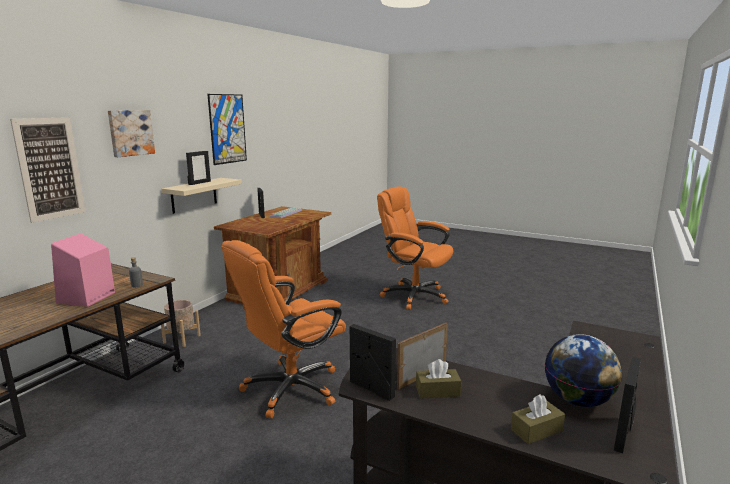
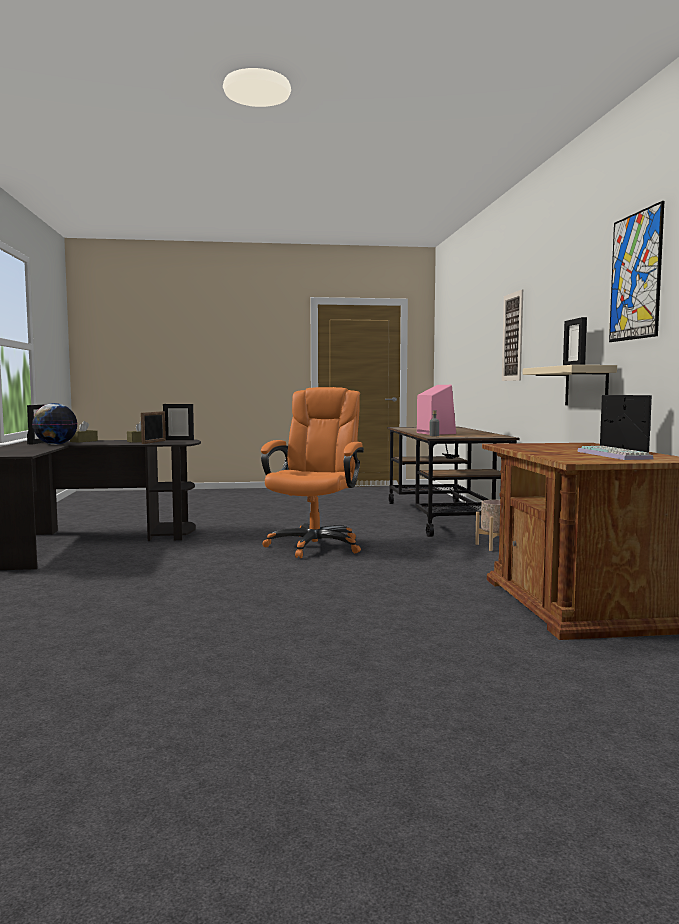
camera: 145 degrees right, 10 degrees down
picture [108,110,155,157] -> none
orange office chair [377,186,453,310] -> none

